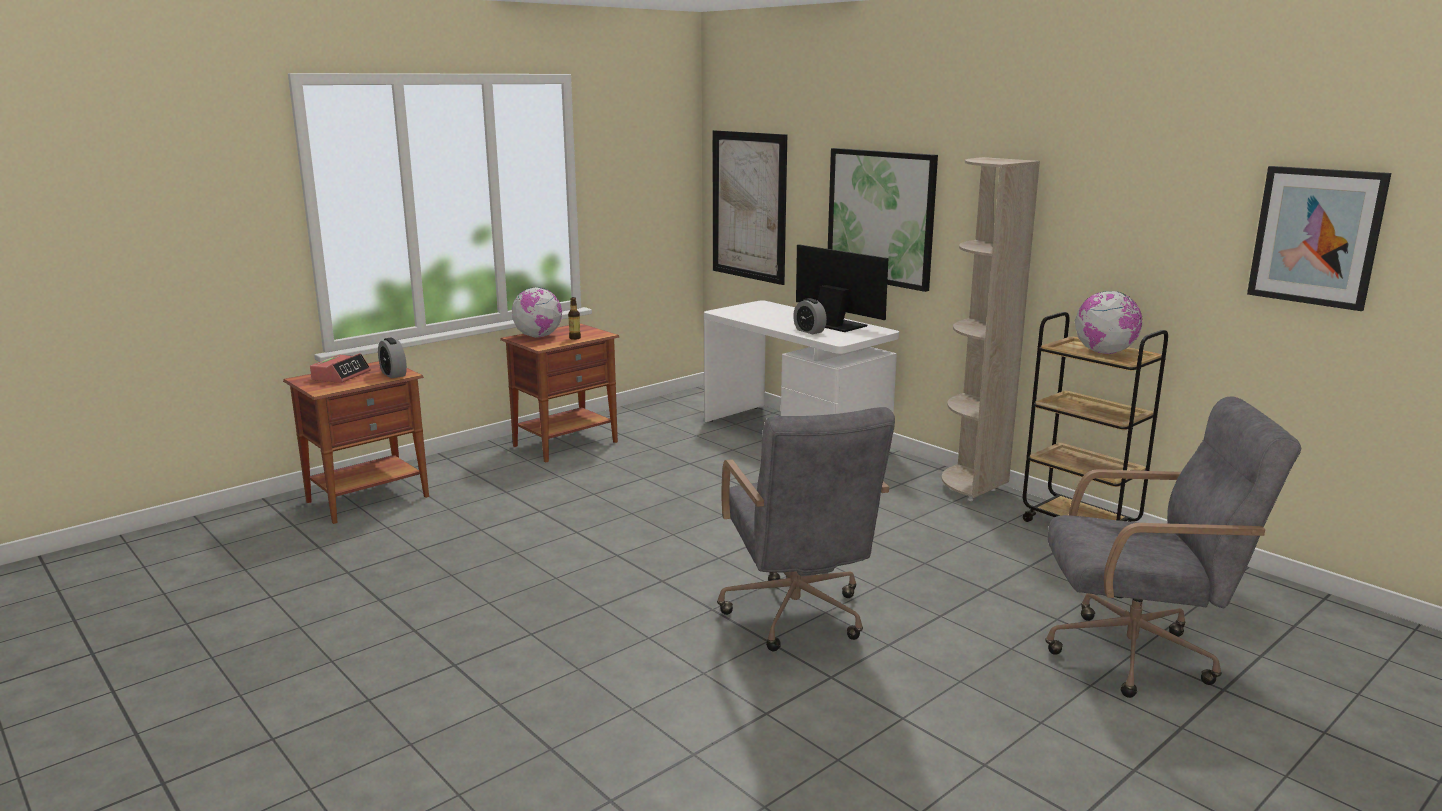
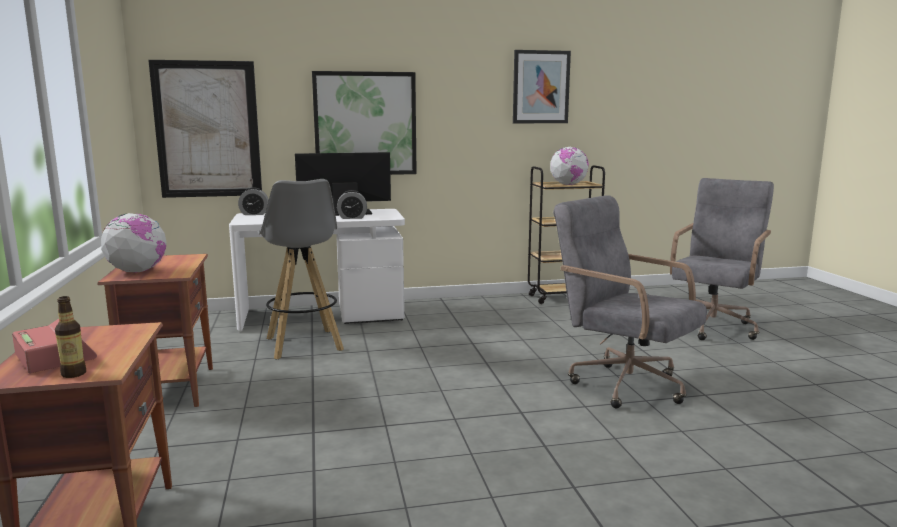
camera: 60 degrees left, 5 degrees down
alarm clock [378,338,407,379] -> alarm clock moved to [238,187,269,215]
bottle [568,297,581,340] -> bottle moved to [55,296,86,378]
grey office chair [717,407,895,651] -> grey office chair turned 150 degrees counterclockwise [553,195,707,408]
beige bookcase [942,157,1040,501] -> none
picture [1247,166,1391,311] -> picture moved to [513,50,571,123]
none -> grey stool [257,179,344,359]

